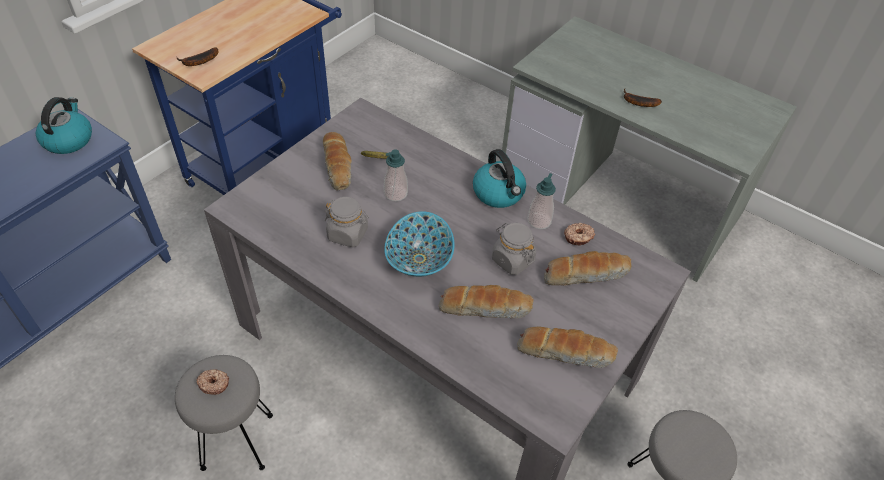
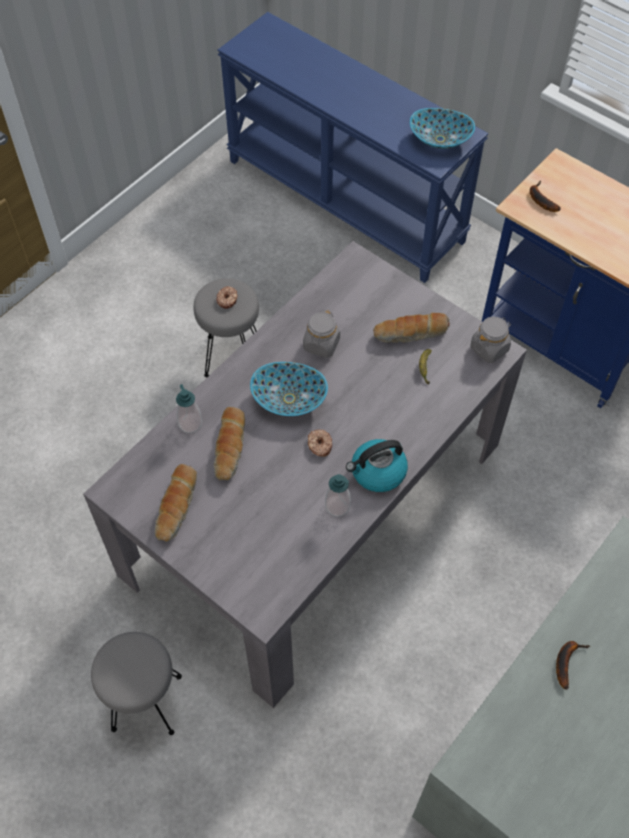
camera: 95 degrees right, 10 degrees up
kettle [36,97,92,154] -> bowl [410,108,475,149]
soap dispenser [384,149,408,201] -> soap dispenser moved to [176,384,202,433]
grey jar [492,223,536,275] -> grey jar moved to [470,317,511,363]
bread [544,251,631,286] -> none
donut [564,223,595,246] -> donut moved to [308,429,332,457]

